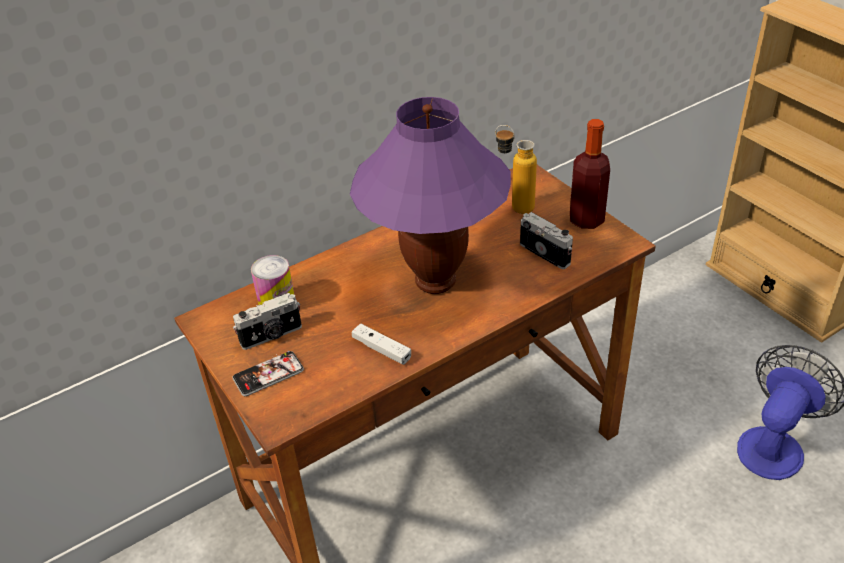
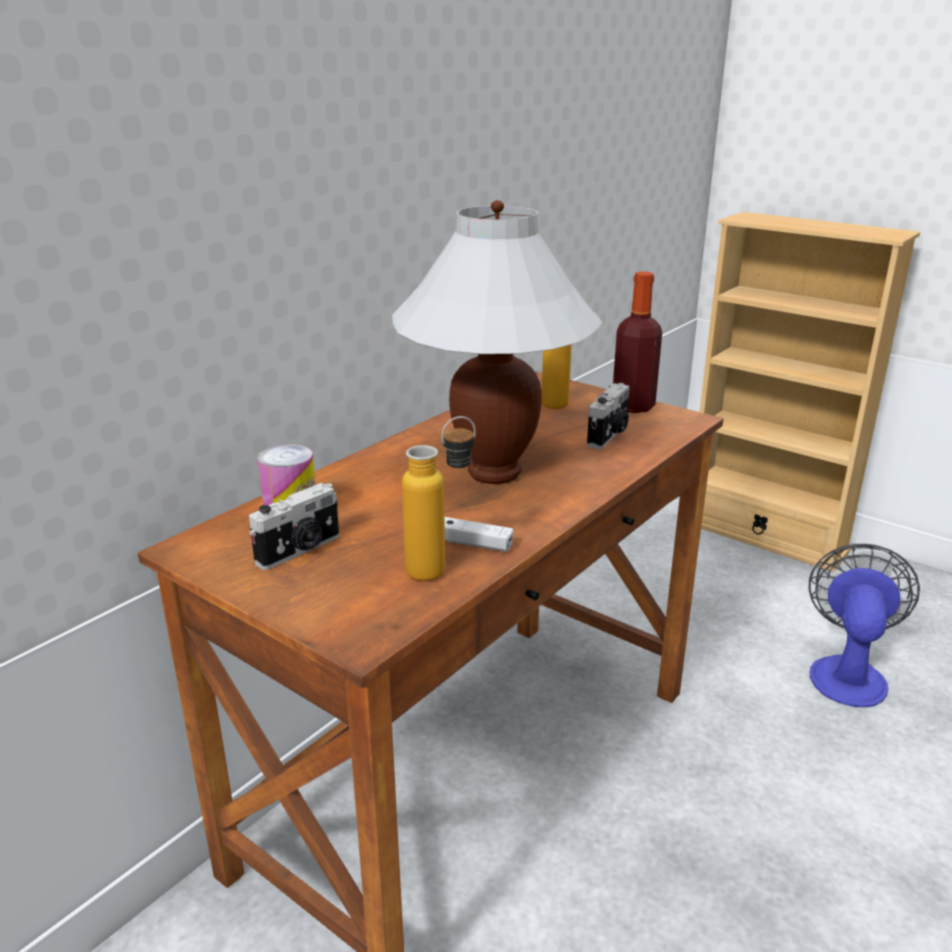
camera: 20 degrees left, 15 degrees down
phone [233,351,304,396] -> none
purple table lamp [350,97,511,294] -> white table lamp [392,200,603,484]
camera [520,212,573,269] -> camera turned 90 degrees clockwise [587,383,630,449]
none -> bottle [402,416,476,581]

